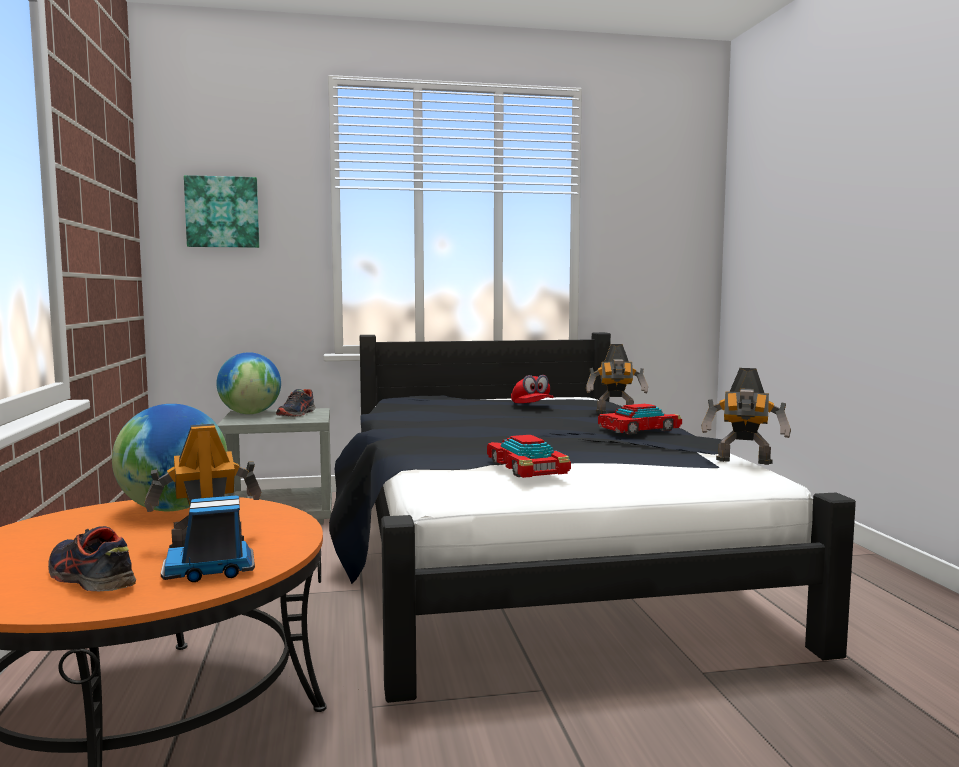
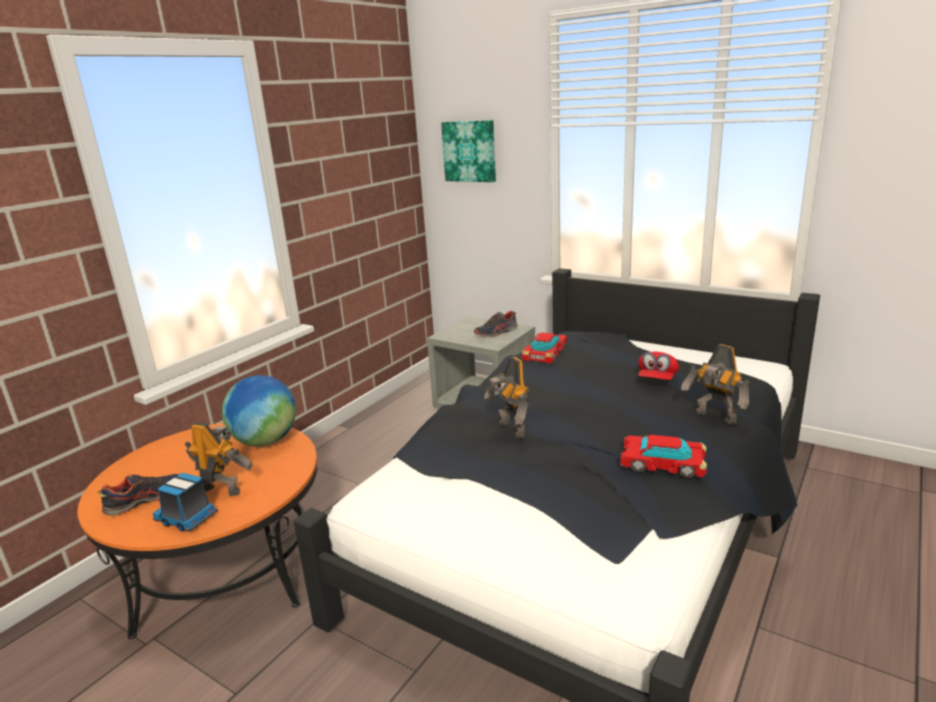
camera: 45 degrees right, 15 degrees up
shoe [48,526,136,592] -> shoe turned 60 degrees clockwise [98,474,179,516]
globe [216,352,281,414] -> none
toy car [487,435,571,478] -> toy car moved to [522,333,567,363]
toy robot [701,368,791,465] -> toy robot moved to [484,357,529,439]

